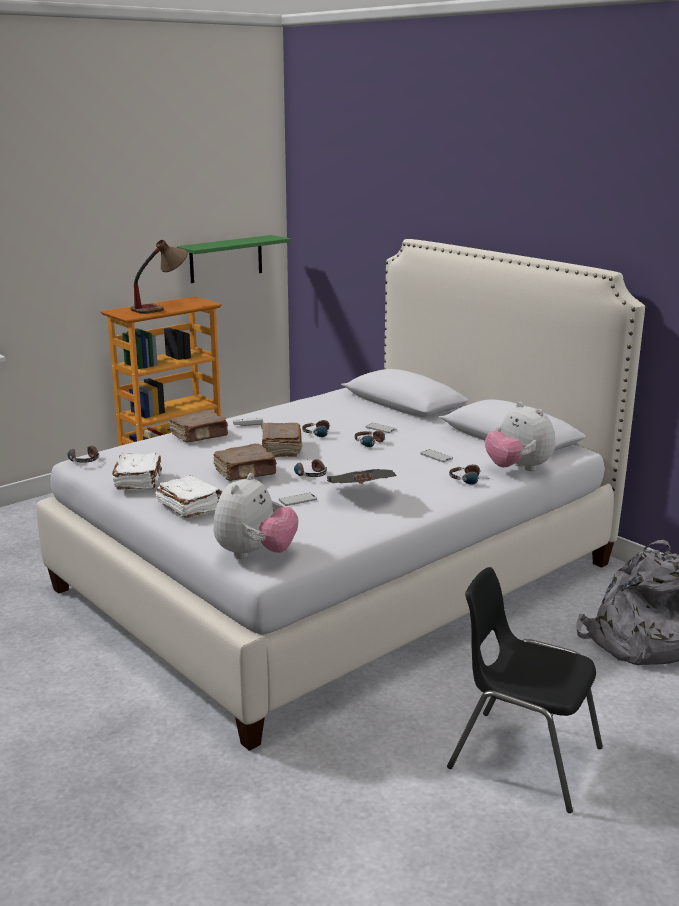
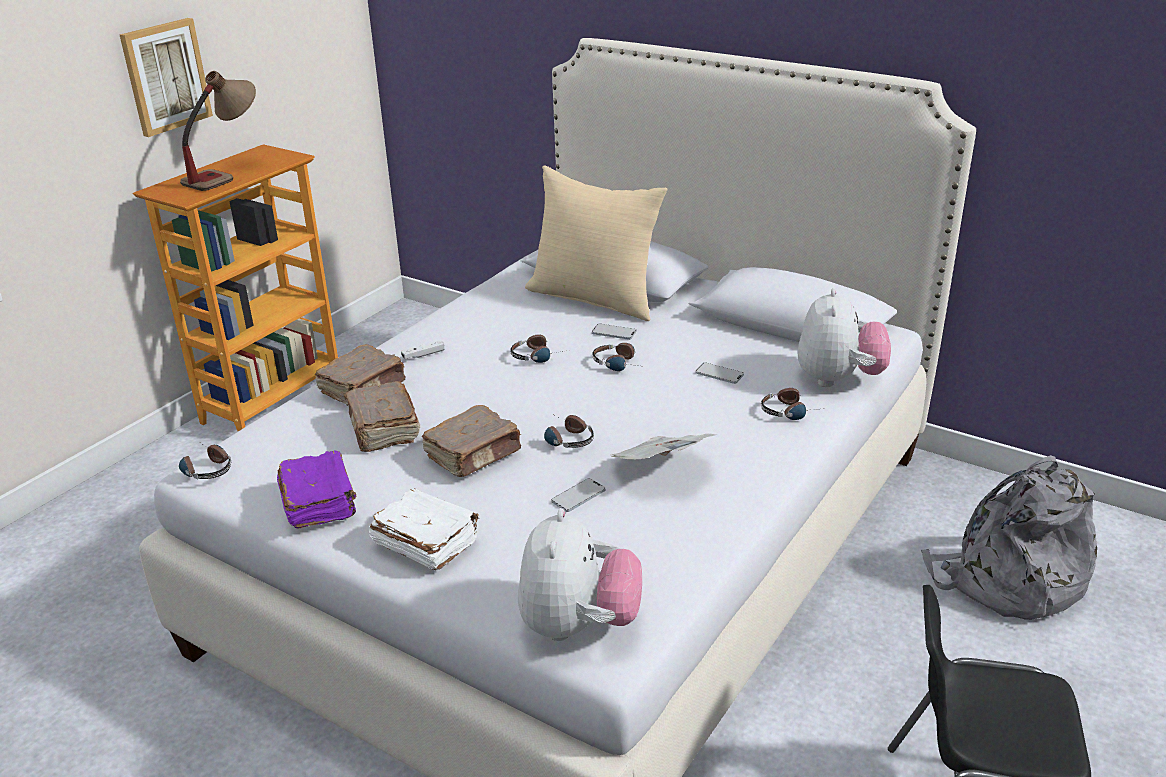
camera: 15 degrees left, 10 degrees up
white book [112,453,162,490] -> purple book [277,450,357,528]
green shelf [177,235,291,283] -> none
brown book [261,423,302,457] -> brown book moved to [344,381,420,452]
plush toy [485,402,555,471] -> plush toy turned 120 degrees counterclockwise [797,288,891,387]
none -> picture [120,18,213,137]
none -> beige pillow [525,166,667,321]

